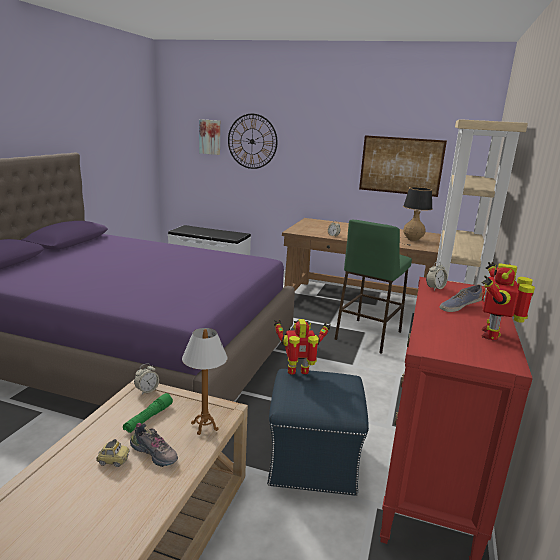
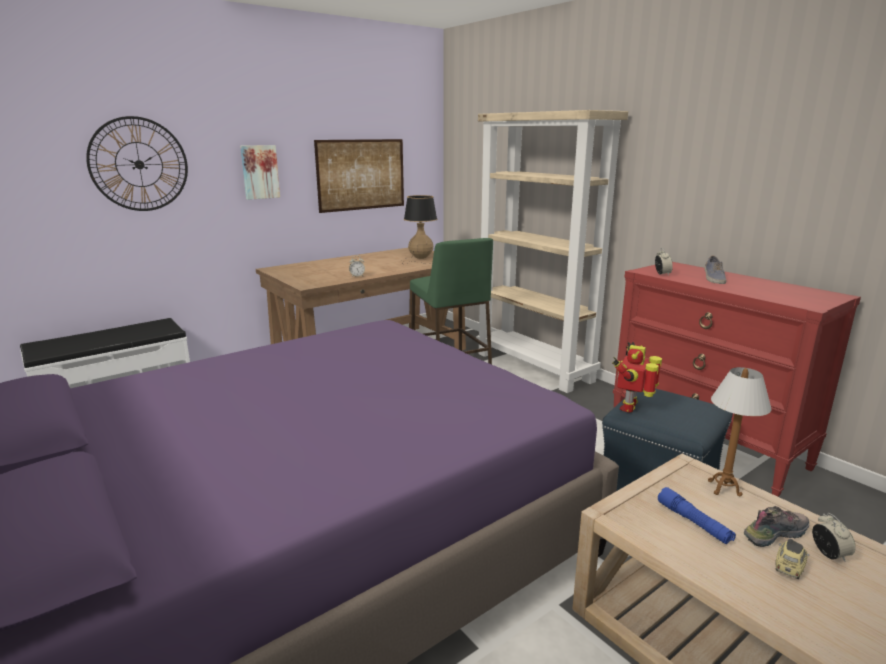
camera: 55 degrees left, 0 degrees up
green flashlight [123,393,173,433] -> blue flashlight [658,487,736,545]
alarm clock [134,363,159,395] -> alarm clock moved to [812,513,856,561]
picture [199,119,220,155] -> picture moved to [240,145,280,200]
toy robot [482,262,535,340] -> none

